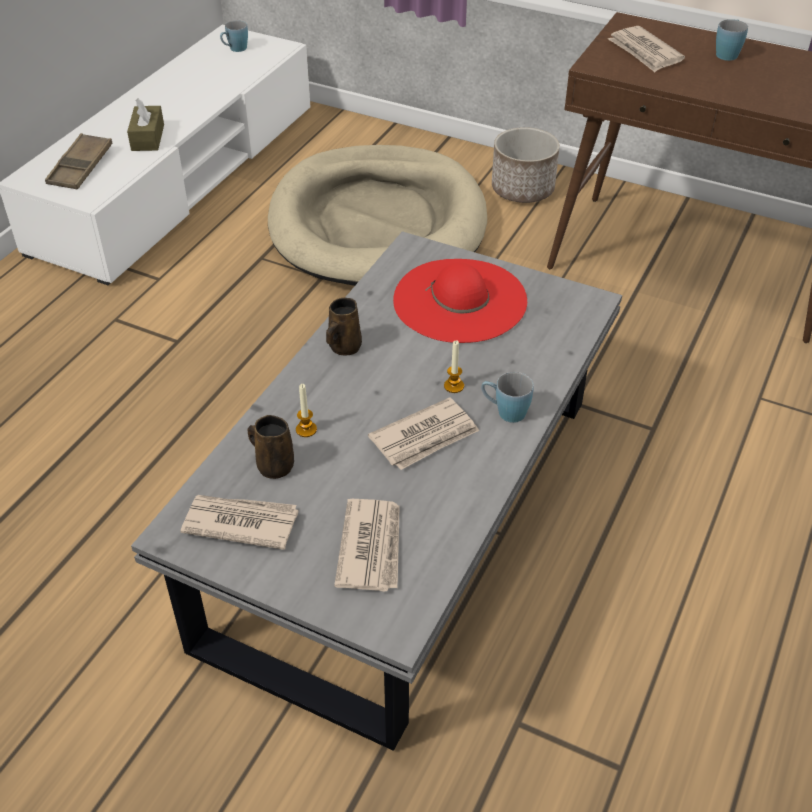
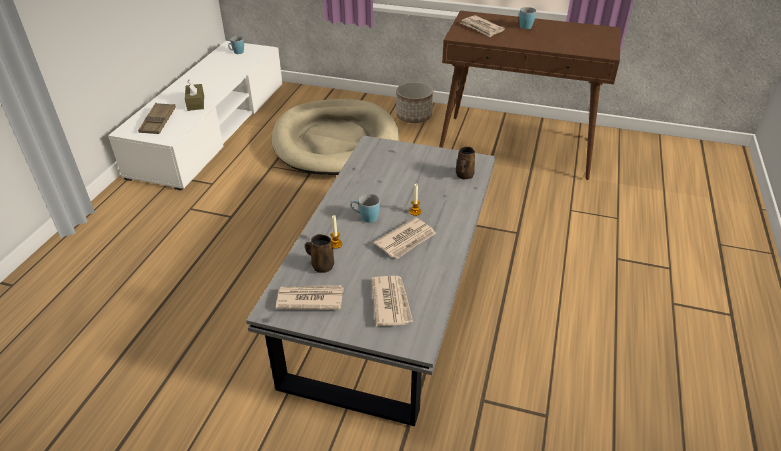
camera: 10 degrees left, 5 degrees down
brown mug [326,298,362,356] -> brown mug moved to [456,147,475,179]
red hat [393,259,527,343] -> none
blue mug [481,372,534,423] -> blue mug moved to [350,194,380,223]

